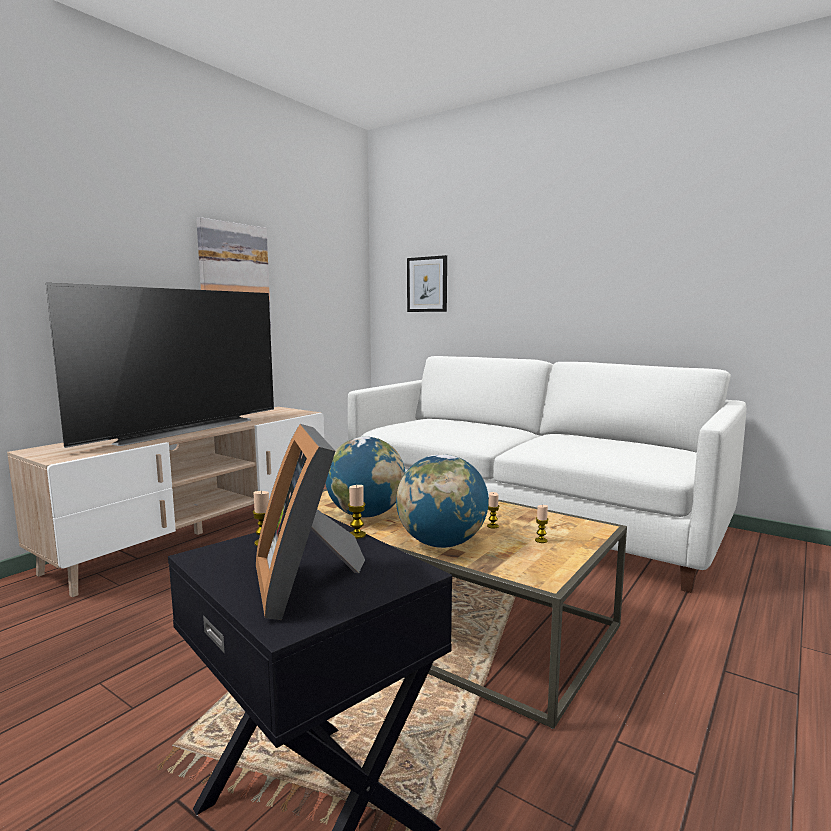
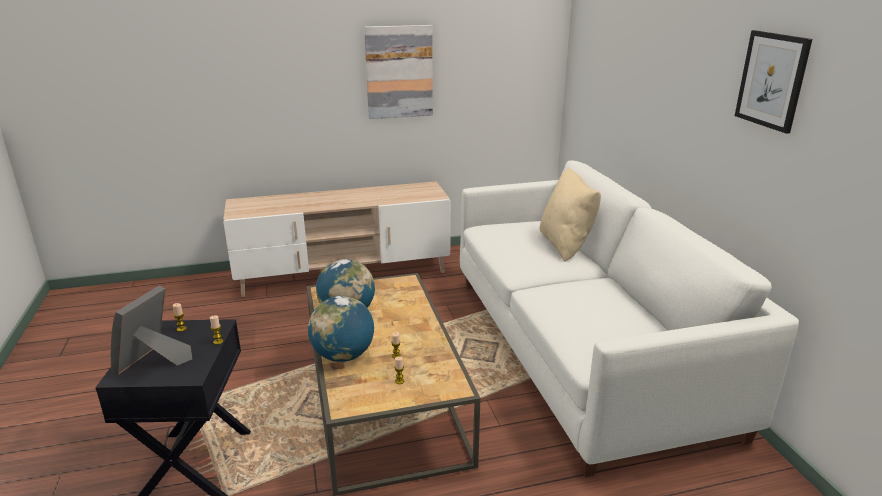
camera: 40 degrees right, 15 degrees up
television [46,283,274,448] -> none
picture [407,255,447,312] -> picture moved to [735,30,812,134]
none -> beige pillow [540,167,601,262]

